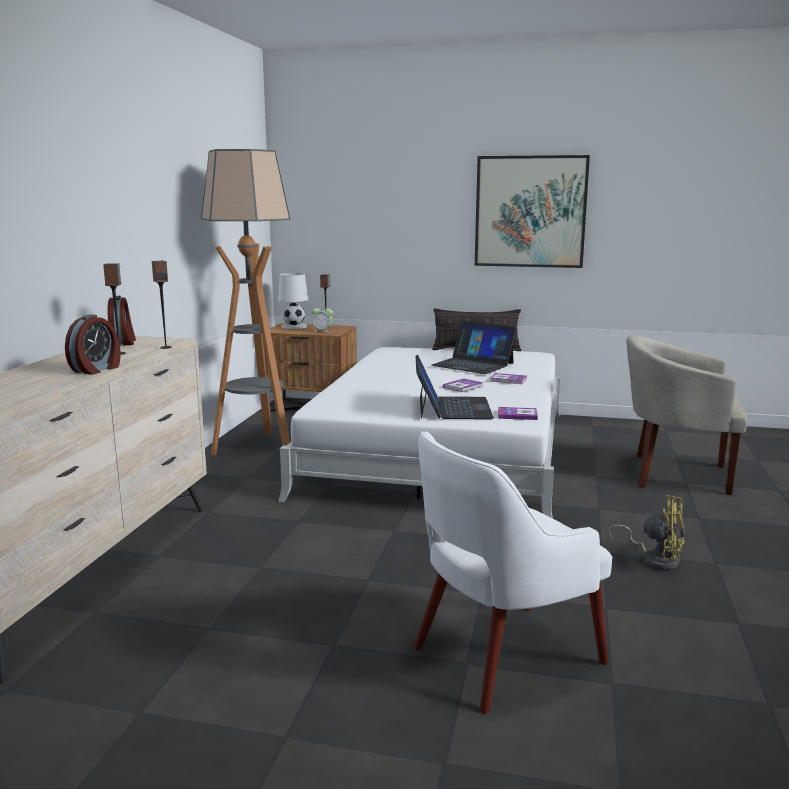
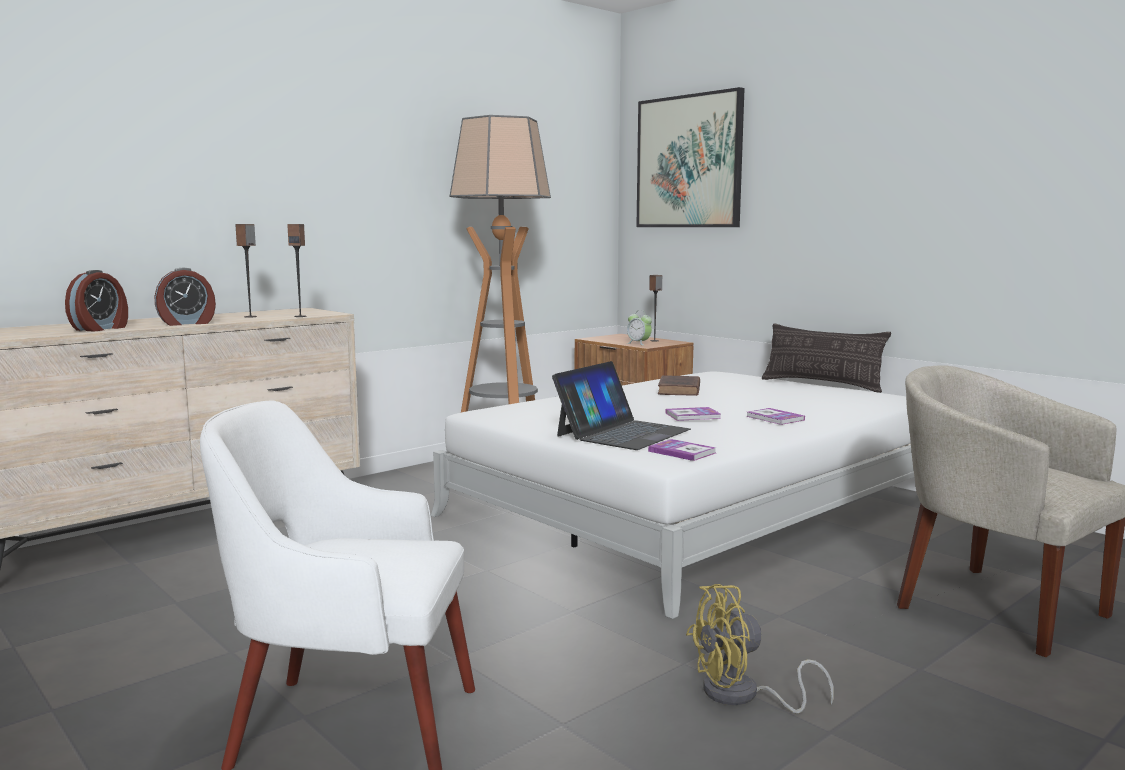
camera: 35 degrees right, 5 degrees down
alarm clock [108,296,136,345] -> alarm clock moved to [65,270,128,331]
white table lamp [278,273,308,329] -> none
laptop [432,321,517,374] -> none
picture [475,155,590,268] -> picture moved to [636,87,745,227]
yellow fan [609,495,685,570] -> yellow fan turned 105 degrees clockwise [686,584,834,713]
none -> brown book [658,375,700,396]

